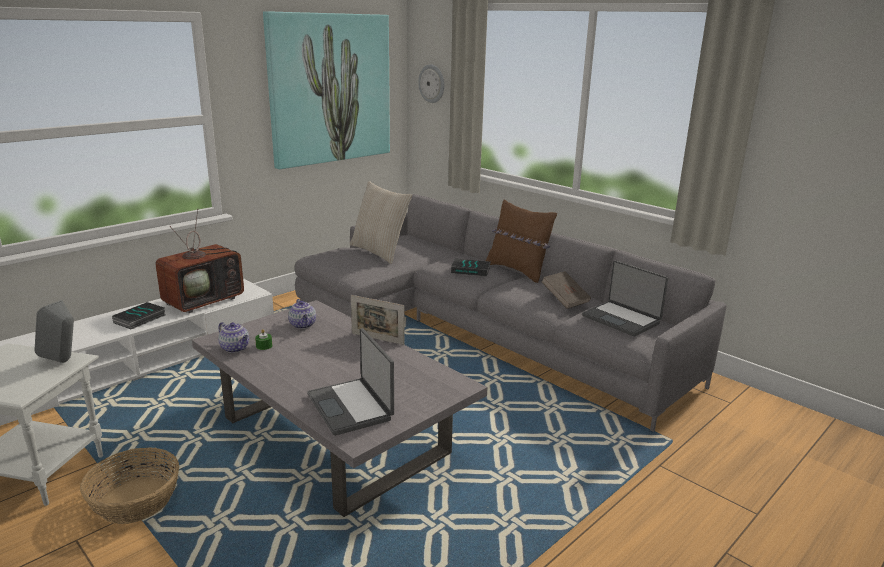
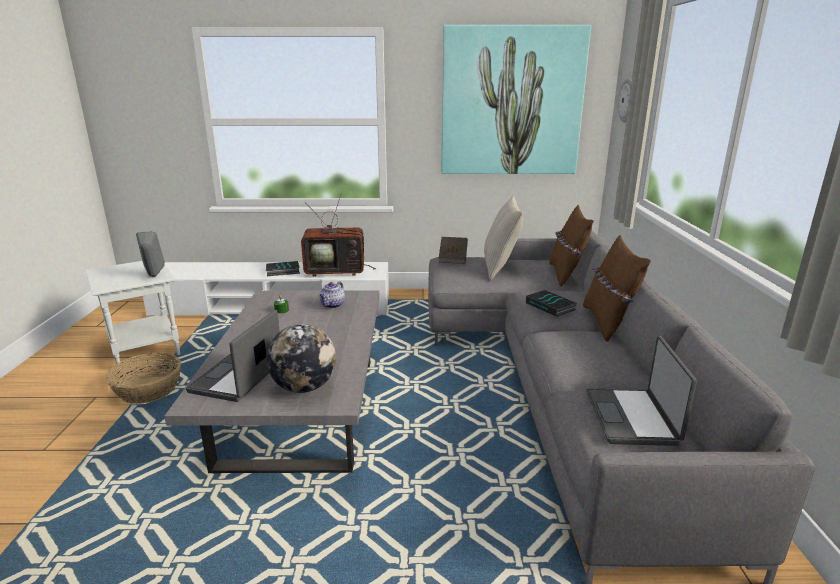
camera: 45 degrees right, 0 degrees up
teapot [218,322,249,353] -> none
picture frame [351,295,405,345] -> none
brown book [541,271,591,309] -> brown book moved to [438,237,468,264]
none -> globe [266,324,336,393]
none -> brown pillow [549,204,594,287]

